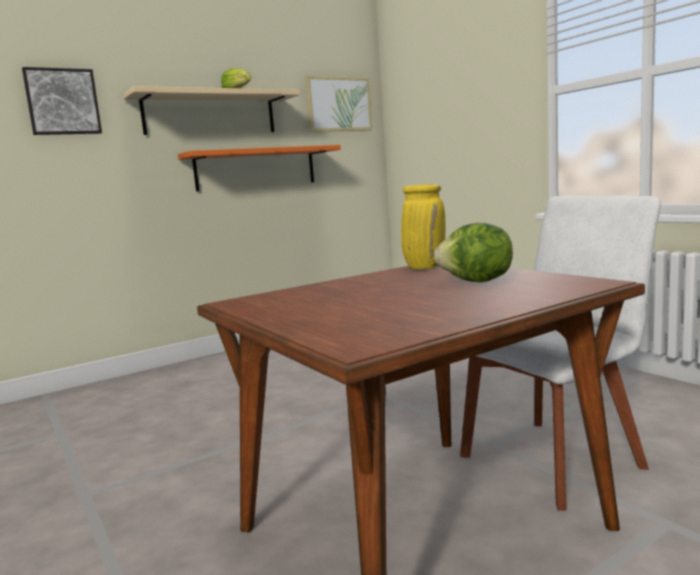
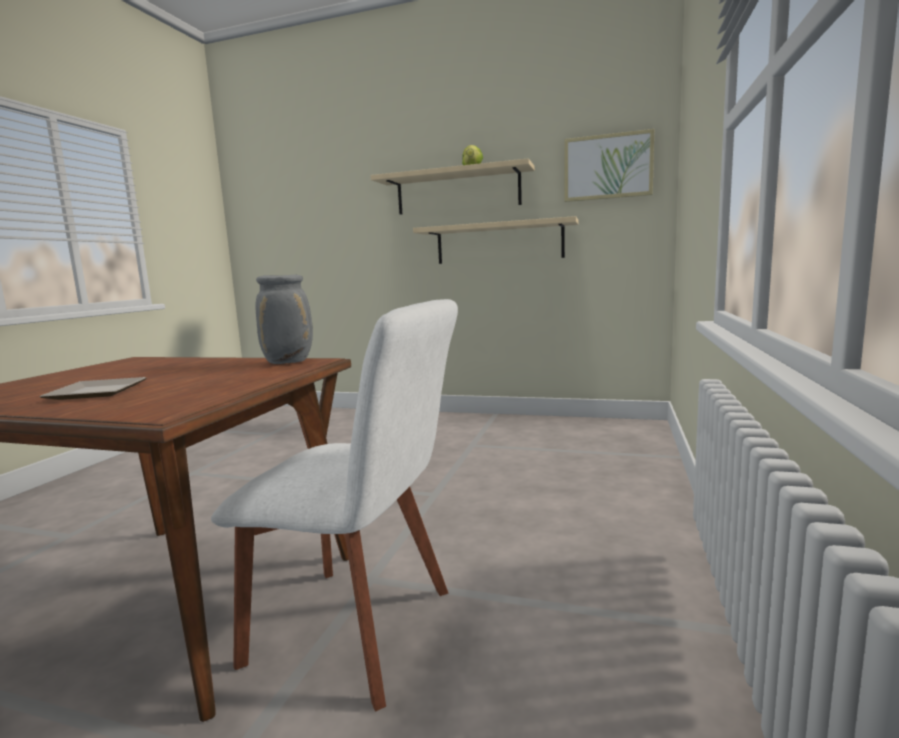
camera: 50 degrees right, 0 degrees up
picture [22,67,102,135] -> none
orange shelf [178,145,341,191] -> beige shelf [413,216,579,264]
yellow vase [401,184,446,270] -> grey vase [256,275,313,364]
lettuce [434,223,513,283] -> none
none -> plate [39,377,147,400]

